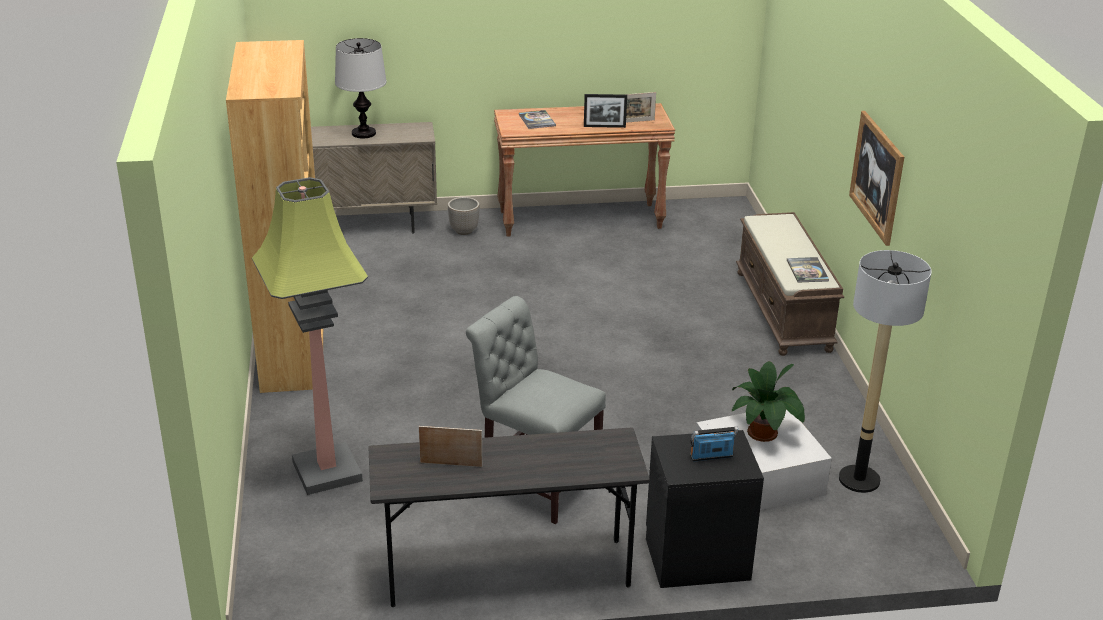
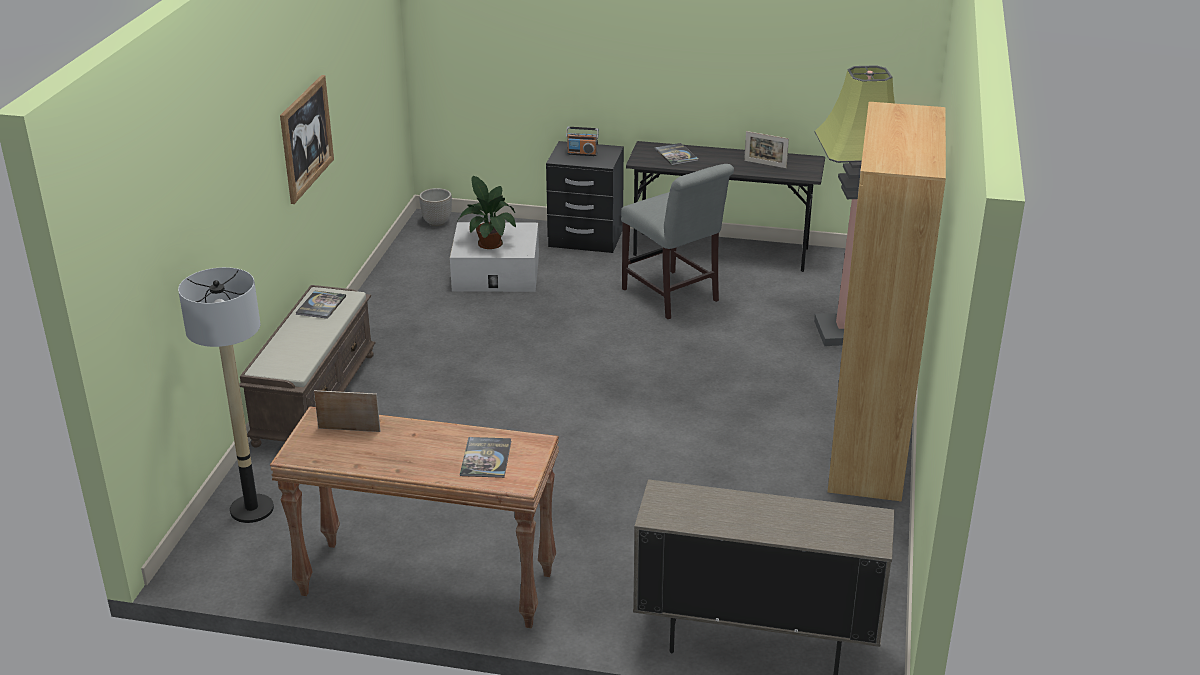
camera: 160 degrees left, 0 degrees up
table lamp [335,38,387,139] -> none
planter [448,197,480,235] -> planter moved to [419,188,452,226]
picture frame [584,94,627,128] -> none
floor lamp [839,250,932,493] -> floor lamp moved to [178,267,274,523]
none -> book [655,143,698,165]

